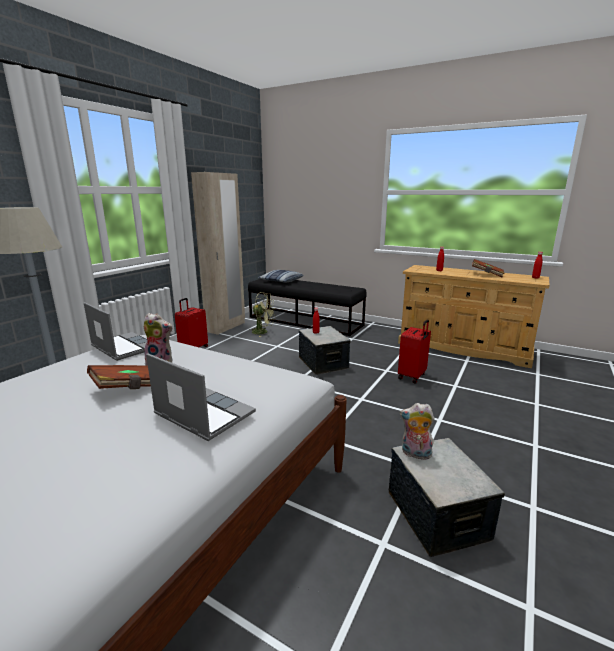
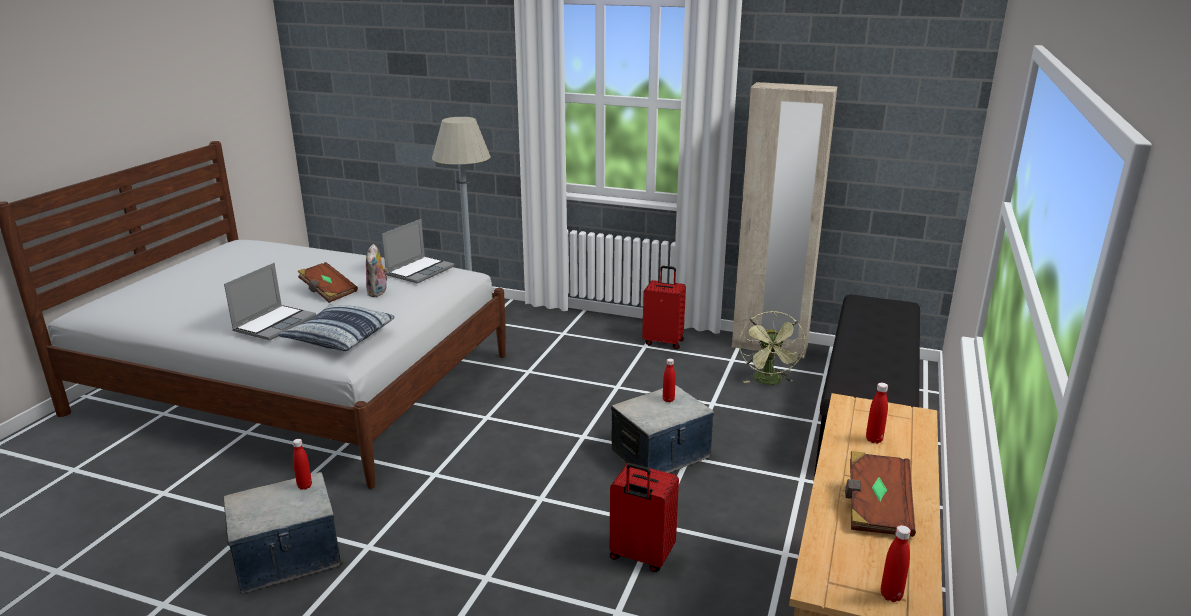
camera: 80 degrees right, 5 degrees up
pillow [258,270,303,283] -> pillow moved to [278,304,395,351]
plush toy [400,403,434,460] -> red bottle [293,439,312,490]

